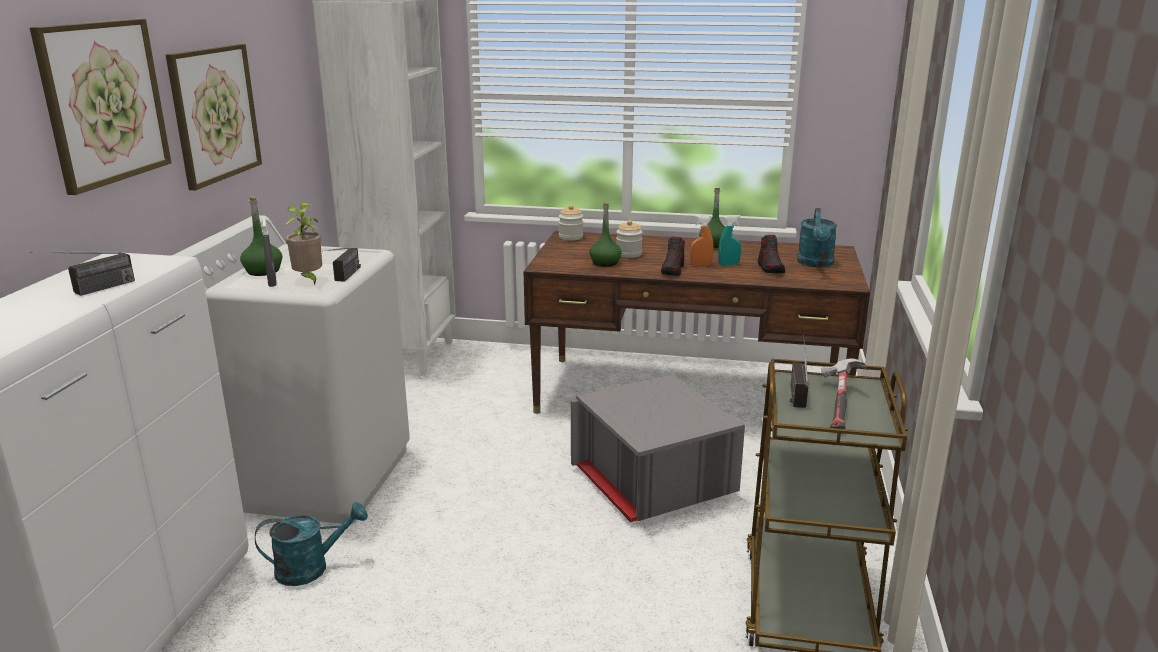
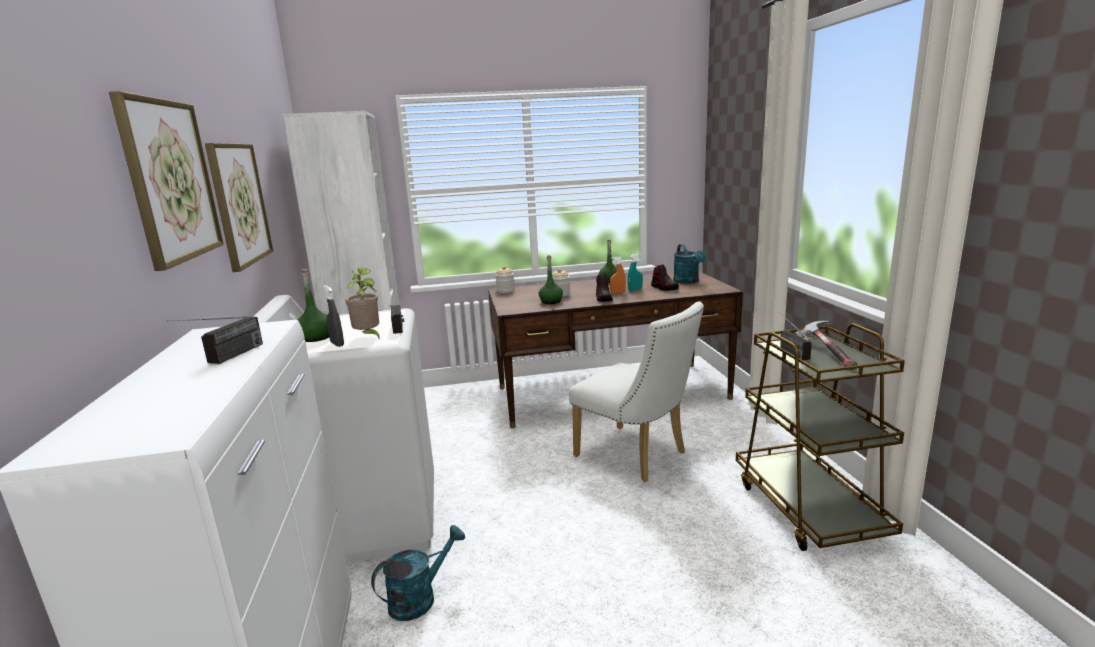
camera: 20 degrees left, 5 degrees down
grey storage box [571,374,745,522] -> white chair [569,301,704,482]

